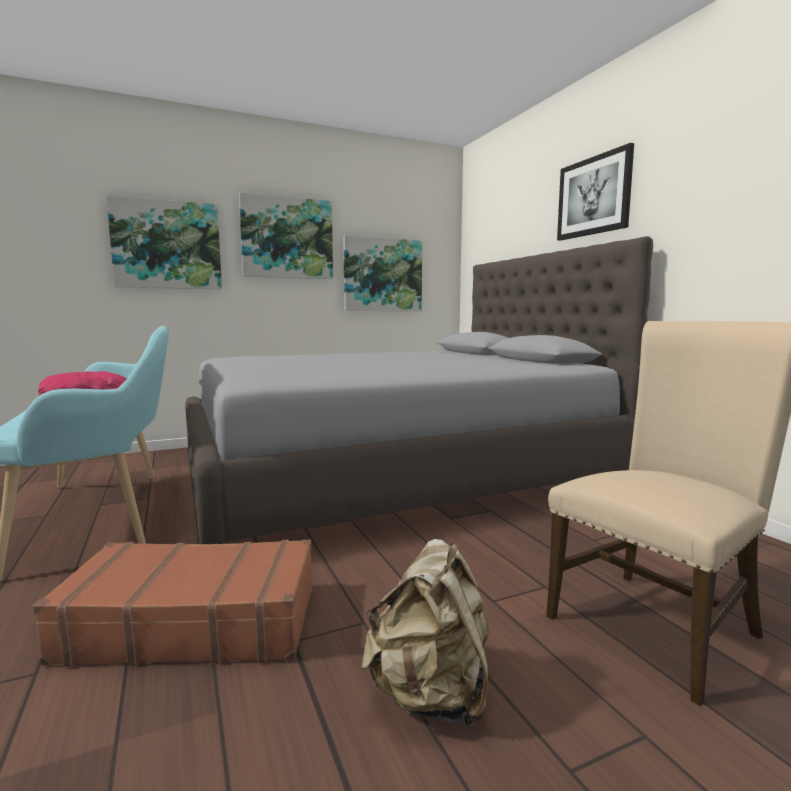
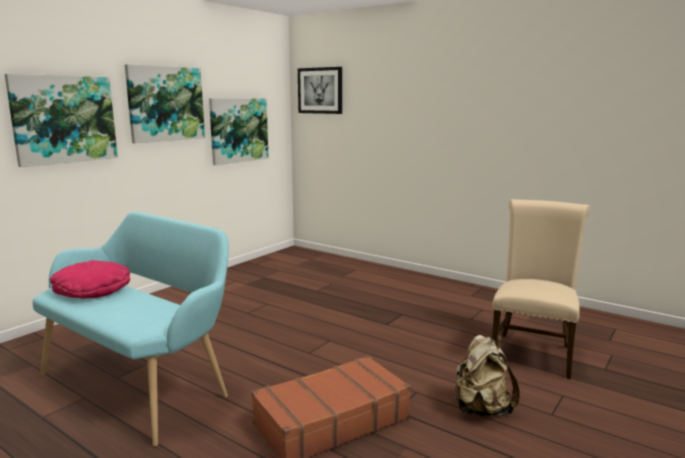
camera: 30 degrees left, 5 degrees up
grey bed [185,236,653,544] -> none
picture [557,143,634,241] -> picture moved to [298,67,342,114]

